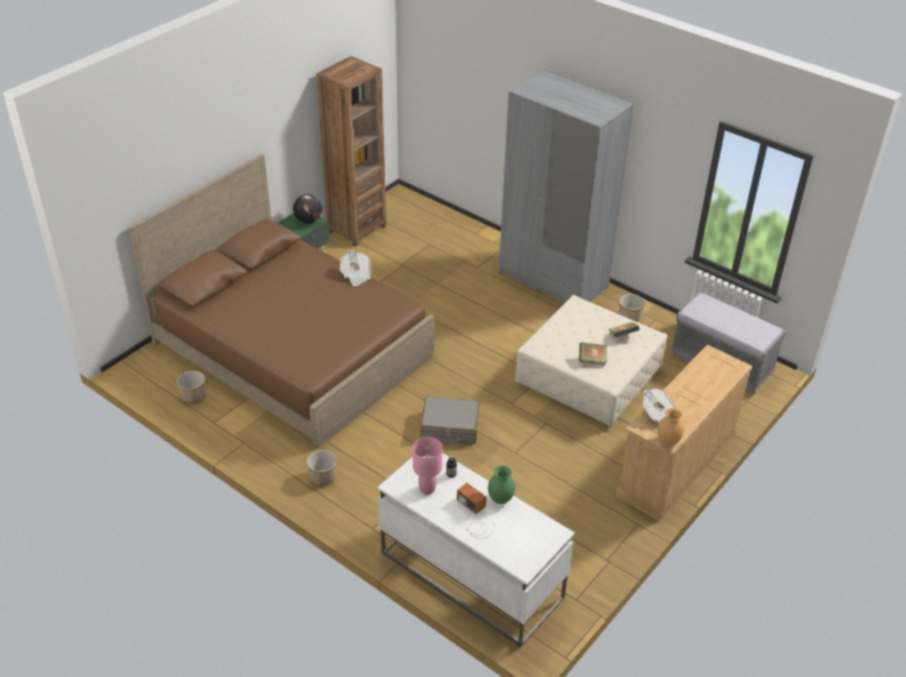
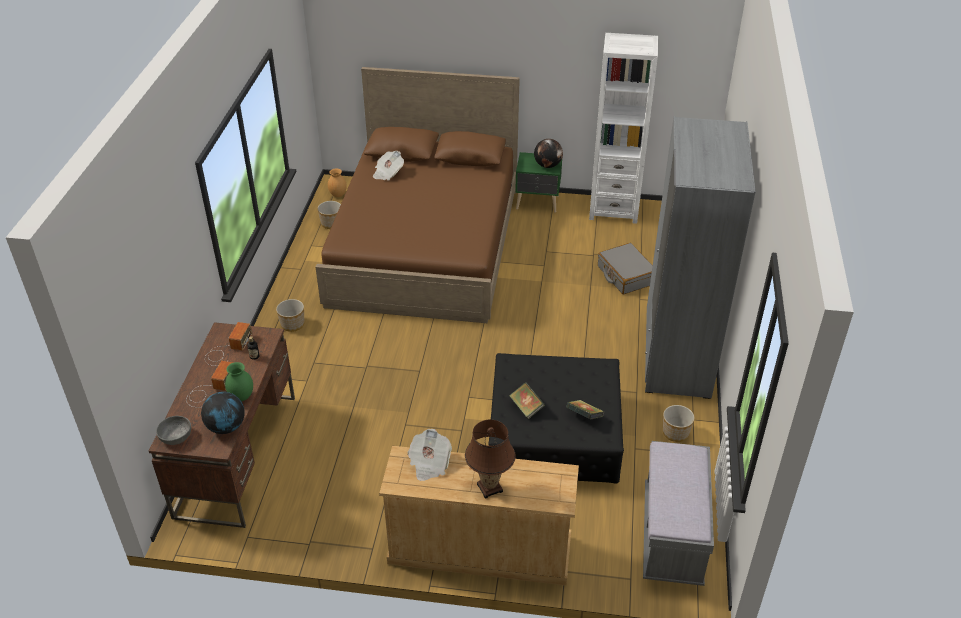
camera: 60 degrees right, 0 degrees up
brown bookcase [316,56,386,247] -> white bookcase [589,33,658,224]
newspaper [340,250,371,286] -> newspaper moved to [373,151,404,180]
white desk [378,453,575,648] -> brown desk [149,322,295,528]
pink table lamp [413,437,443,495] -> radio [205,322,252,366]
grey suitcase [420,396,480,444] -> grey suitcase moved to [598,243,653,295]
beige ottoman [515,295,667,426] -> black ottoman [488,353,624,484]
brown vase [657,408,684,445] -> brown vase moved to [328,169,347,197]
none -> grey bowl [156,416,191,445]
none -> globe [201,392,245,434]
none -> brown table lamp [465,420,516,499]

